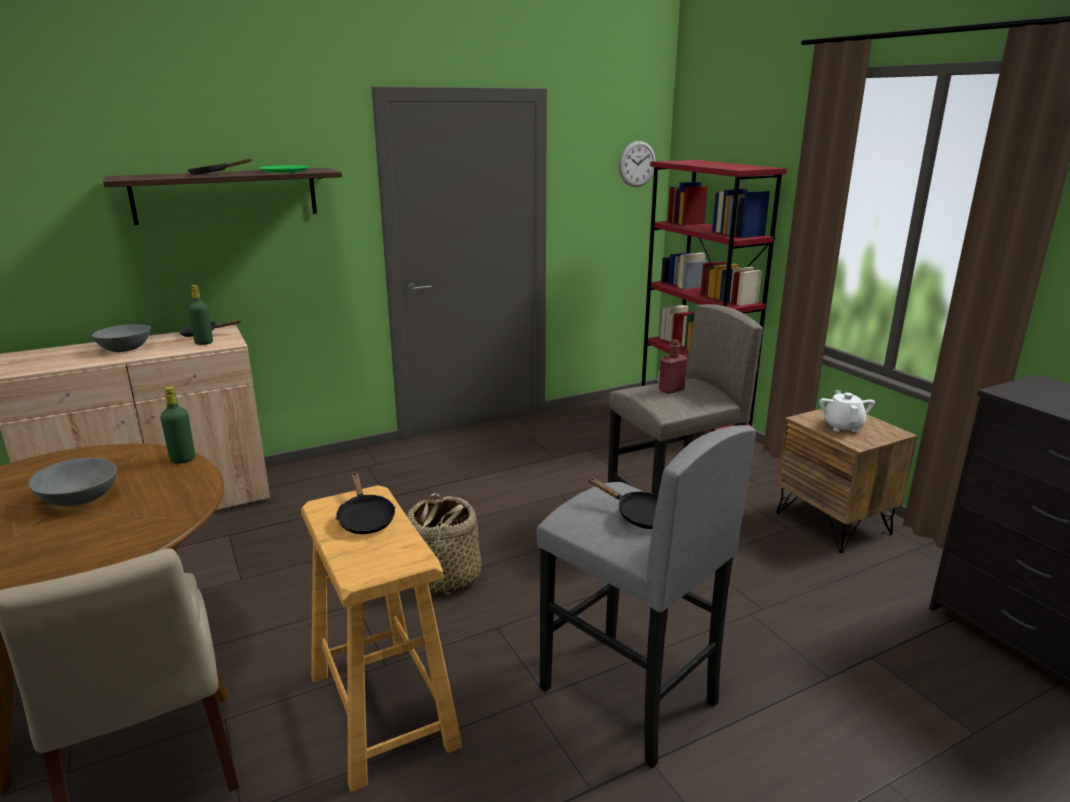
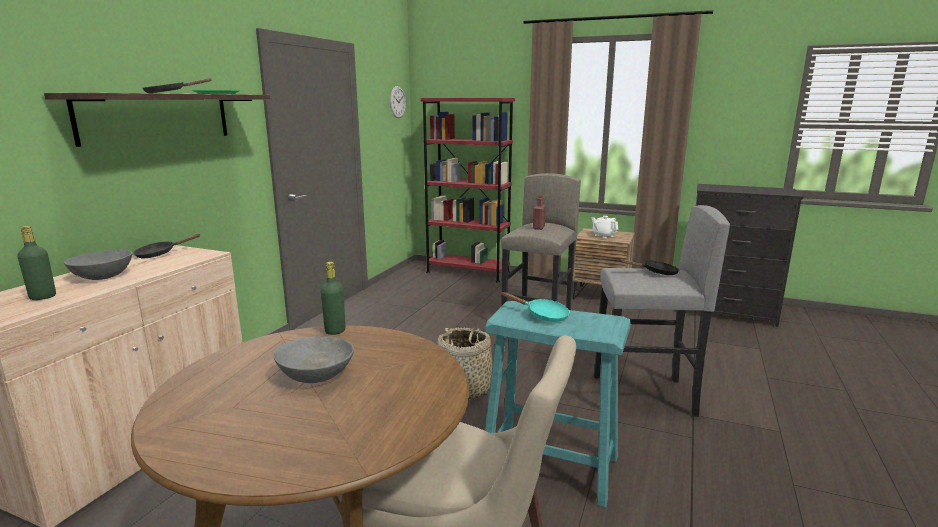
camera: 40 degrees left, 5 degrees down
green bottle [188,285,213,345] -> green bottle moved to [17,226,56,300]
beige stool [301,485,462,792] -> turquoise stool [485,301,631,507]
black frying pan [336,472,395,534] -> turquoise frying pan [501,292,570,322]

